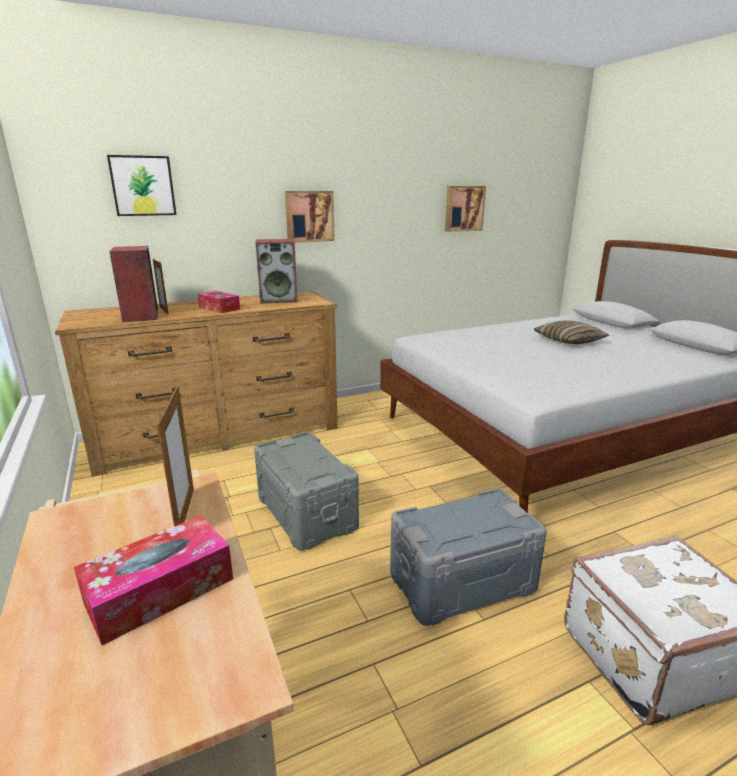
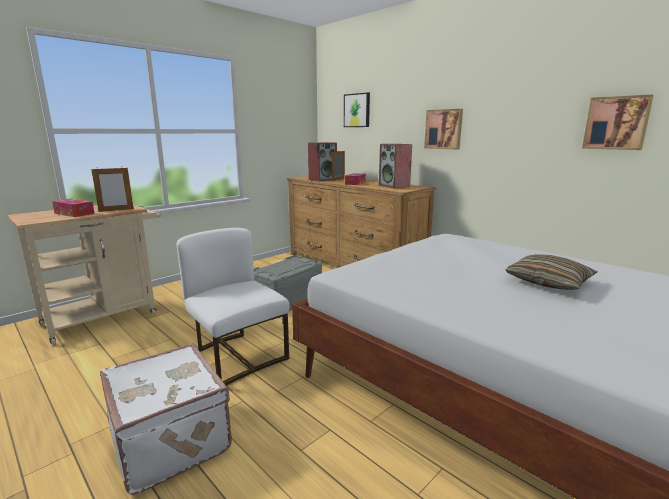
camera: 70 degrees right, 5 degrees down
grey storage box [390,488,547,626] -> white chair [176,228,290,385]

